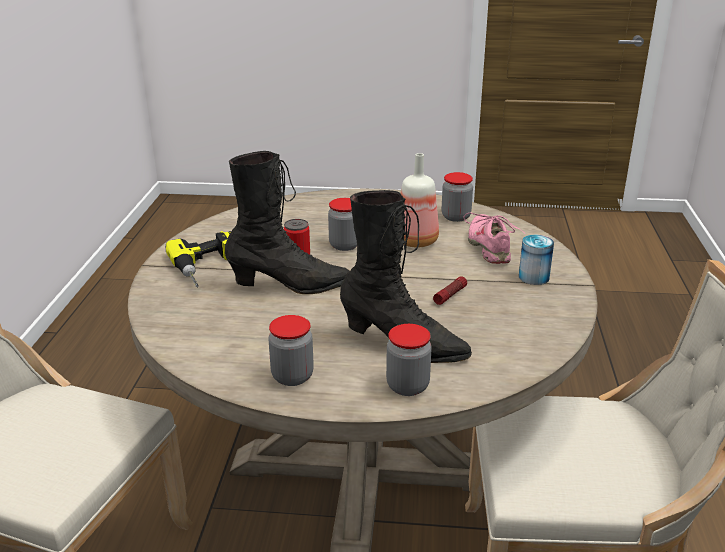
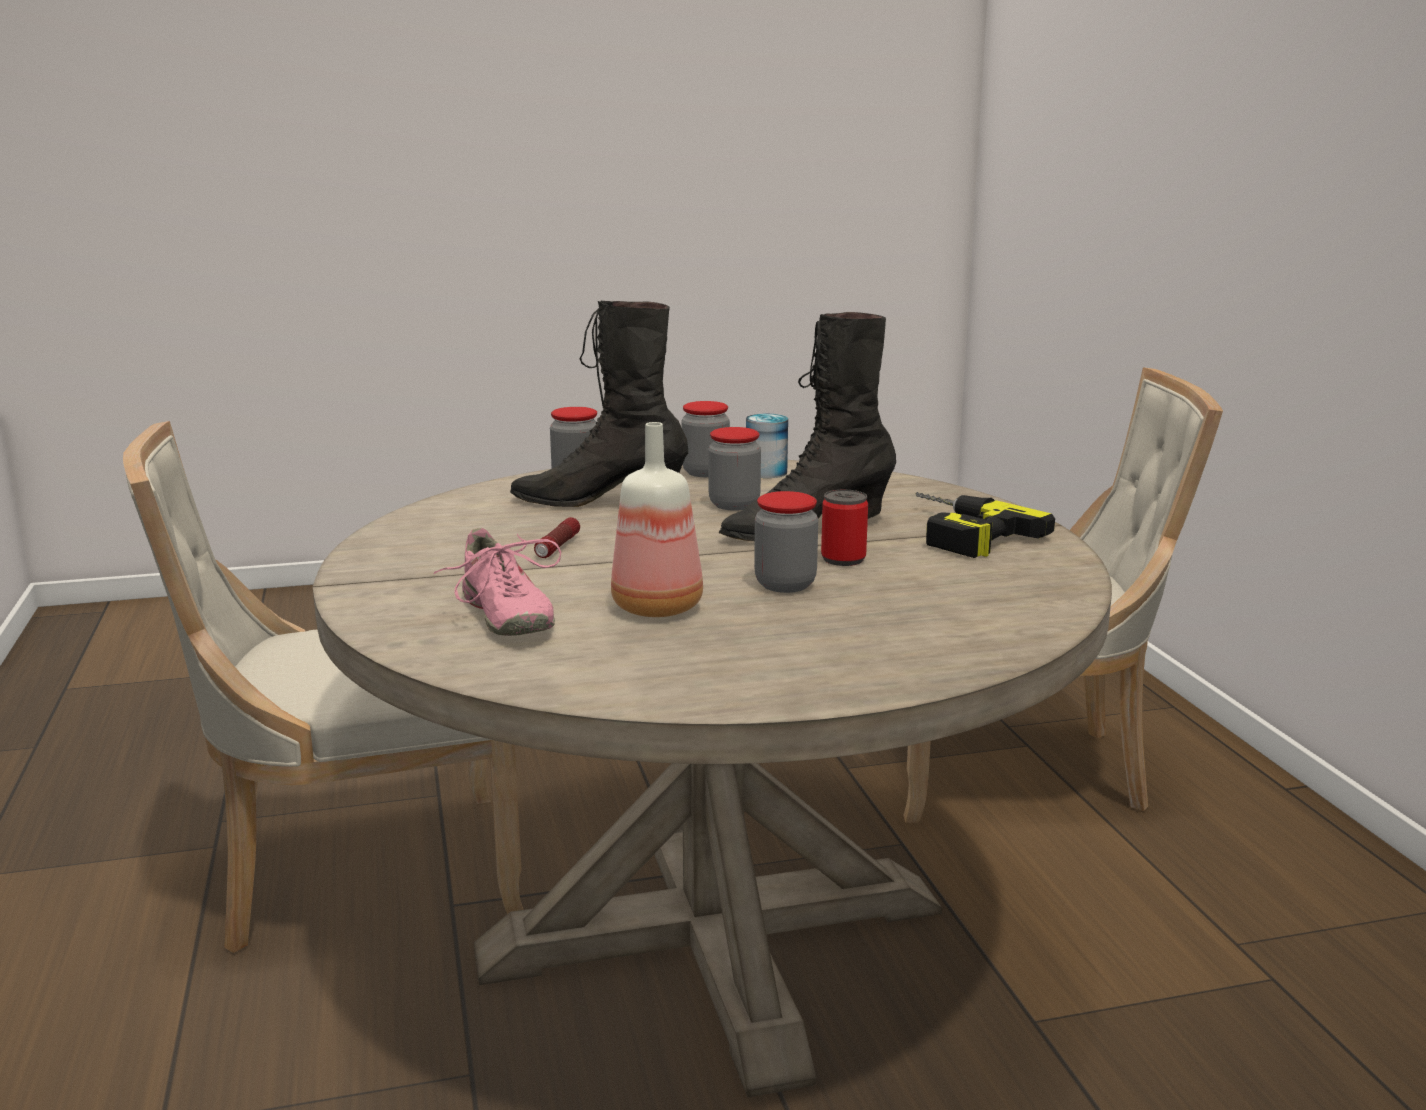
camera: 160 degrees right, 10 degrees down
jar [441,172,473,222] -> jar moved to [708,427,761,511]
can [519,235,554,285] -> can moved to [746,414,788,478]

